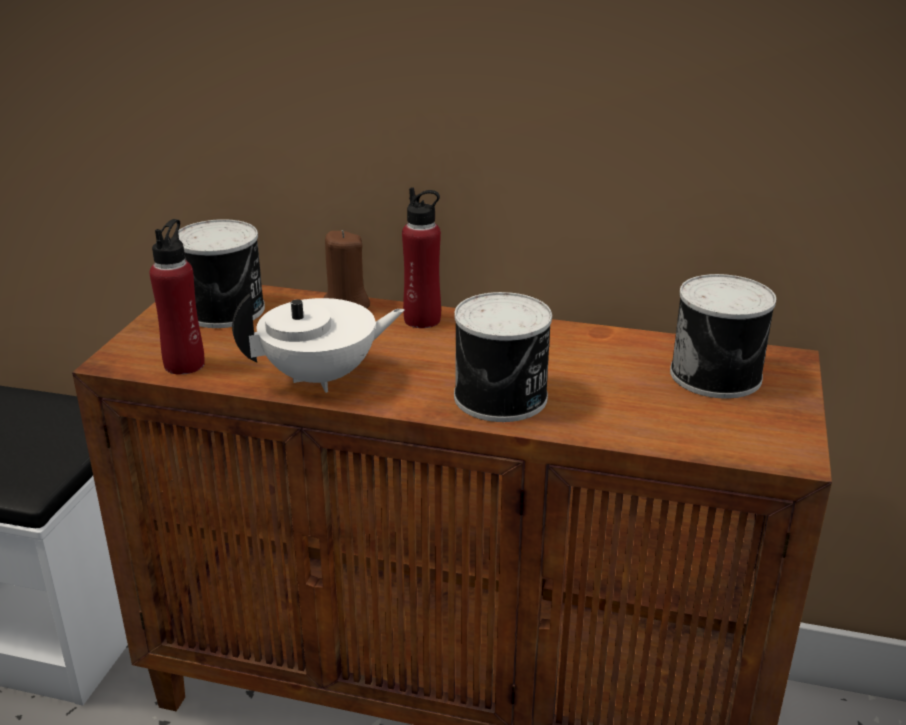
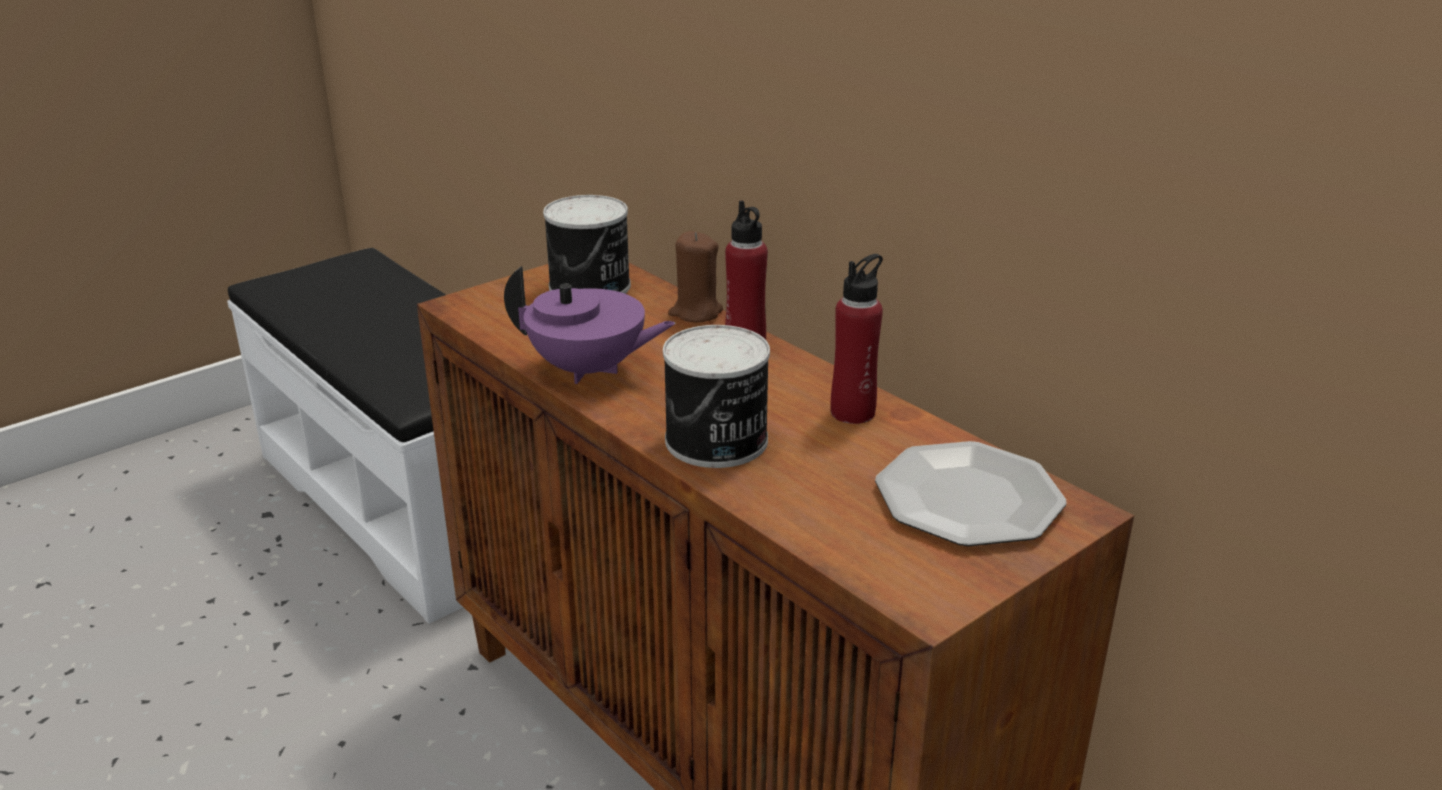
camera: 35 degrees right, 0 degrees up
red bottle [150,219,205,375] -> red bottle moved to [831,254,883,424]
white teapot [232,294,405,393] -> purple teapot [504,266,676,384]
can [670,274,776,399] -> plate [875,441,1066,546]

